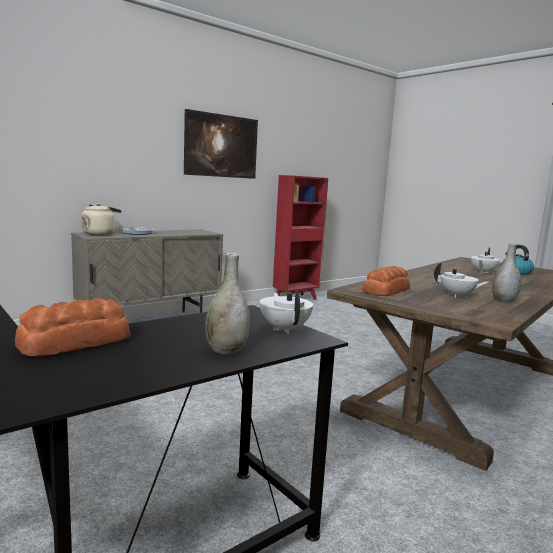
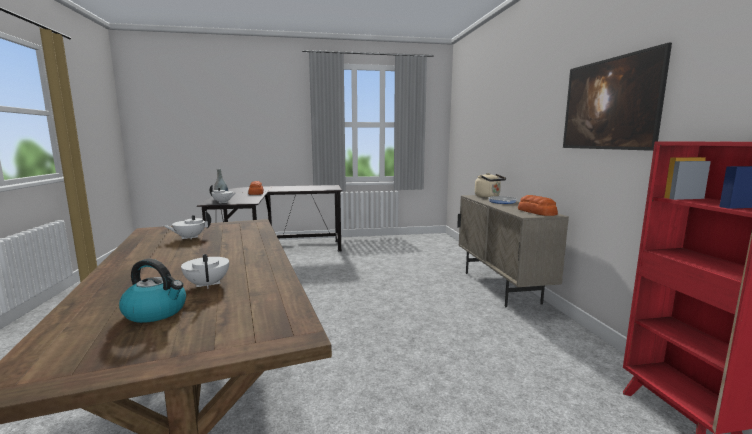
camera: 120 degrees right, 0 degrees up
bread [362,266,410,296] -> bread moved to [518,195,558,216]
grey vase [492,243,521,302] -> none

